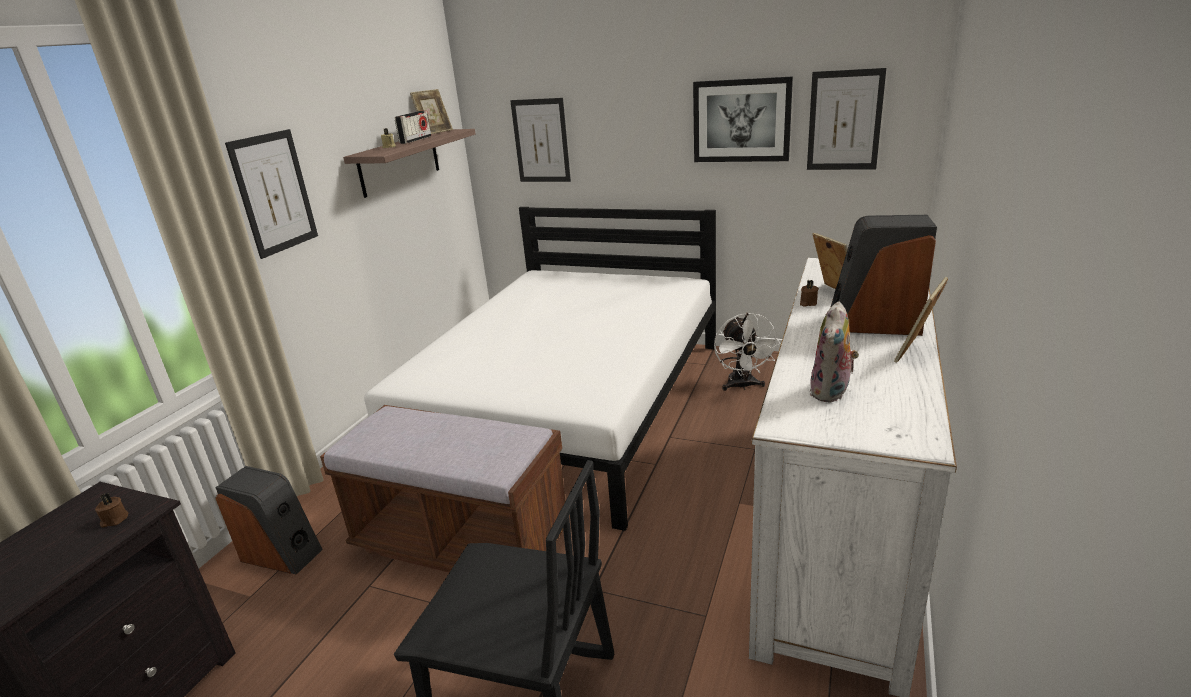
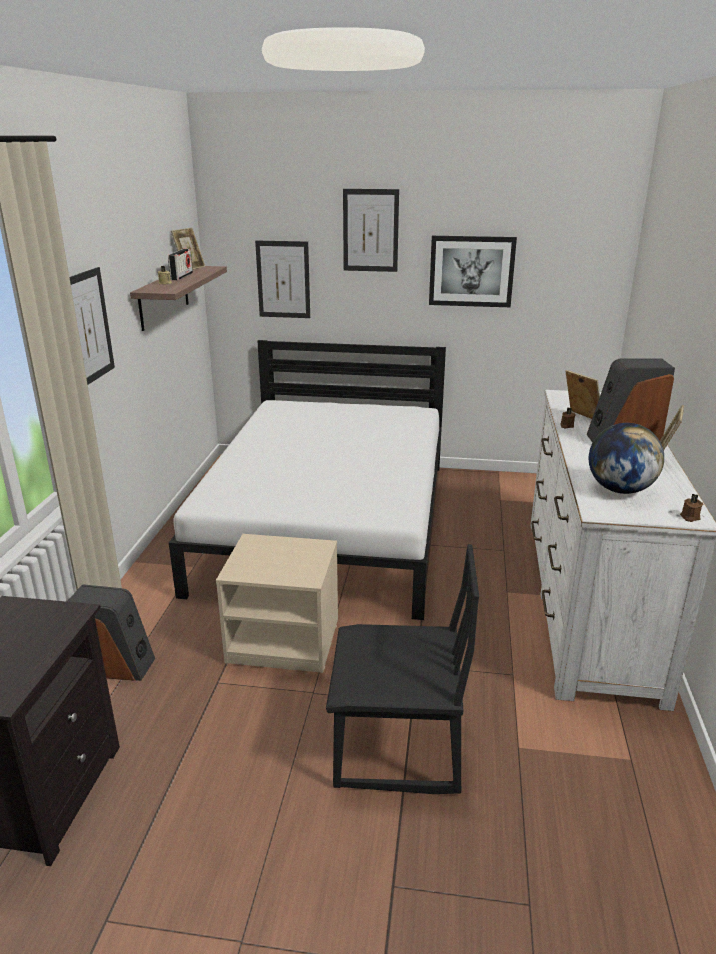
camera: 15 degrees left, 0 degrees up
brown candle [95,493,128,528] -> brown candle moved to [680,494,703,522]
brown bench [320,405,570,573] -> beige nightstand [216,534,338,673]
white fan [714,313,781,391] -> none
picture [807,68,886,170] -> picture moved to [343,189,399,272]
plush toy [810,301,859,402] -> globe [589,423,664,494]

